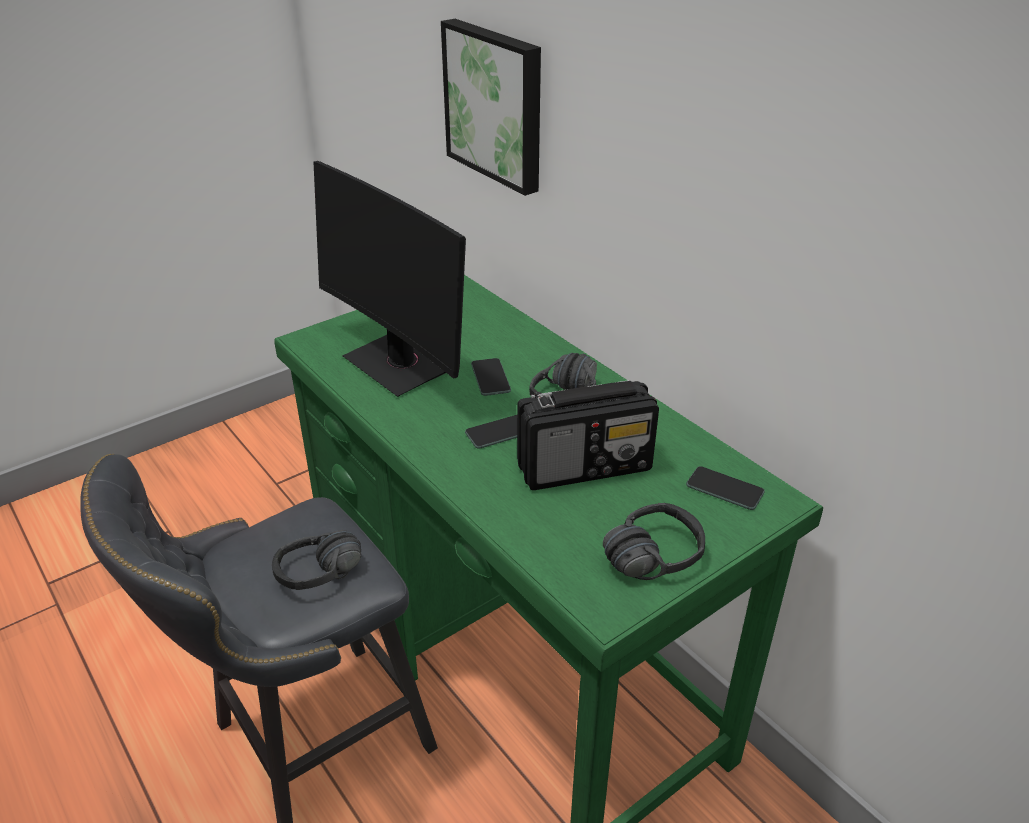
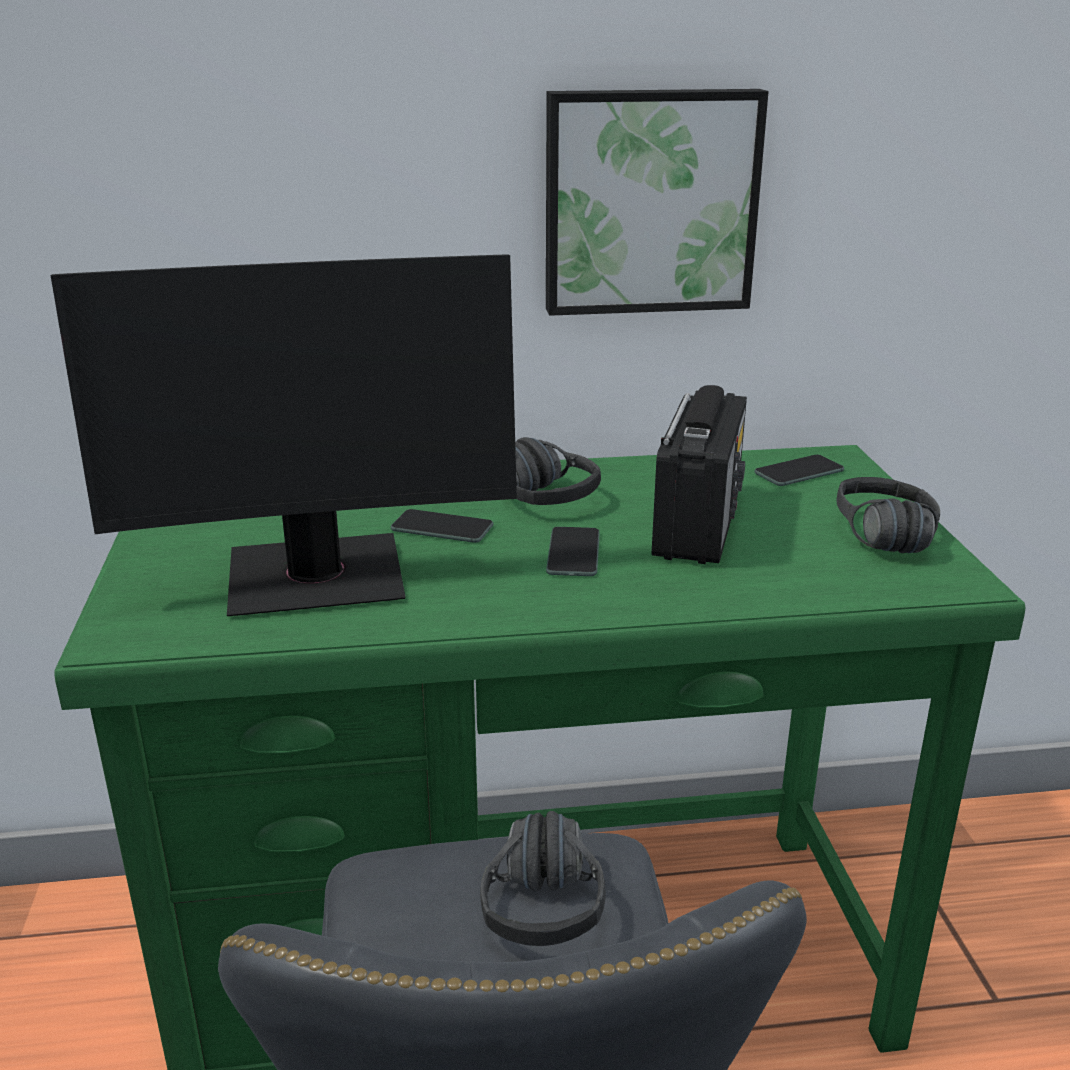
camera: 60 degrees left, 10 degrees down
picture [441,19,541,196] -> picture moved to [546,89,769,316]

